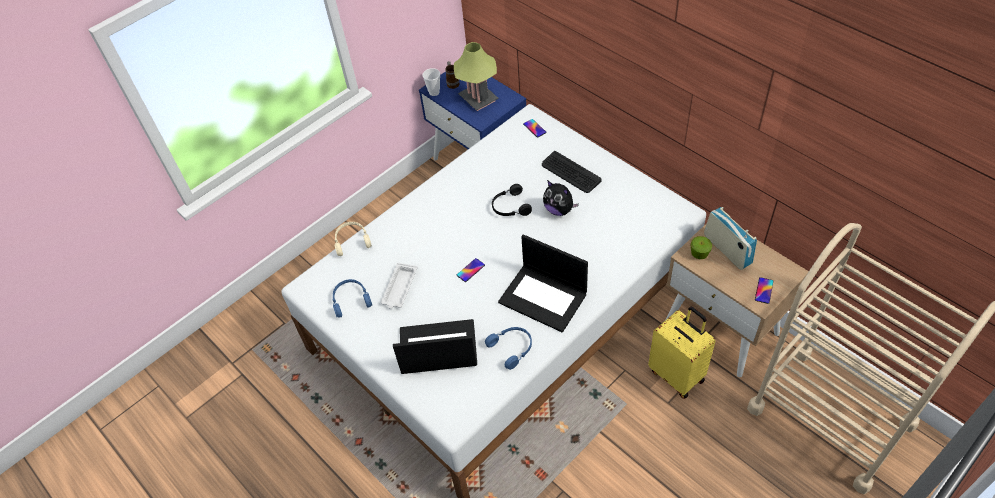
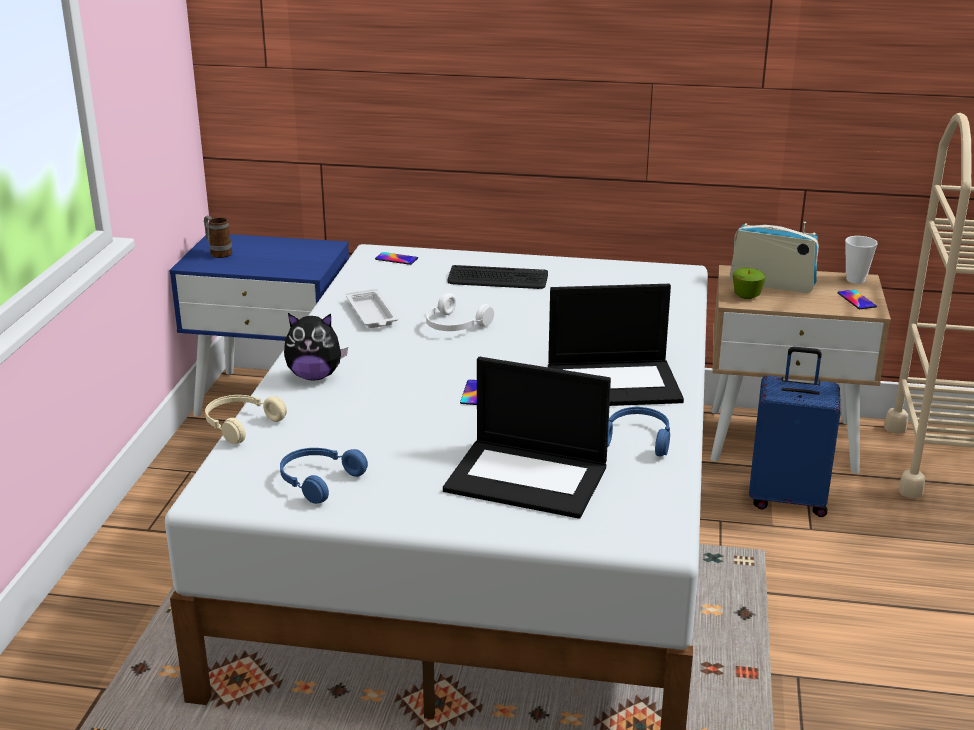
camera: 40 degrees left, 25 degrees down
white tray [381,263,417,309] -> white tray moved to [345,289,398,328]
laptop [393,319,477,374] -> laptop turned 120 degrees counterclockwise [443,357,611,519]
cup [422,68,440,96] -> cup moved to [845,236,878,284]
table lamp [454,42,499,111] -> none
black headphones [492,184,532,216] -> white headphones [426,293,494,331]
plush toy [543,180,579,216] -> plush toy moved to [284,313,348,381]
yellow suitcase [648,306,716,399] -> blue suitcase [749,347,840,517]

